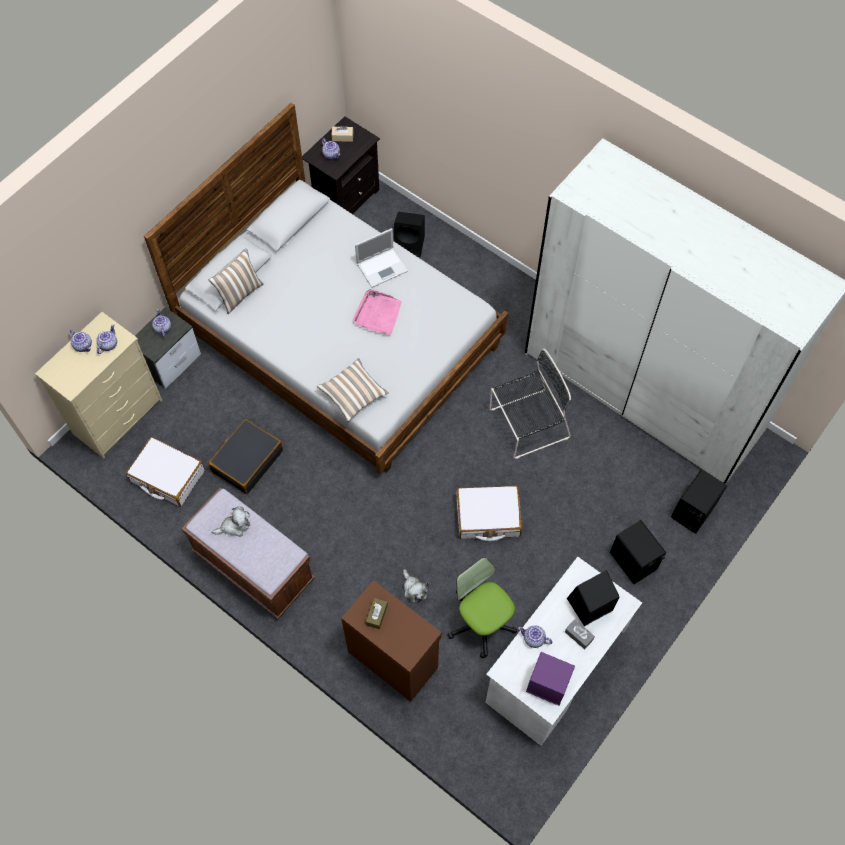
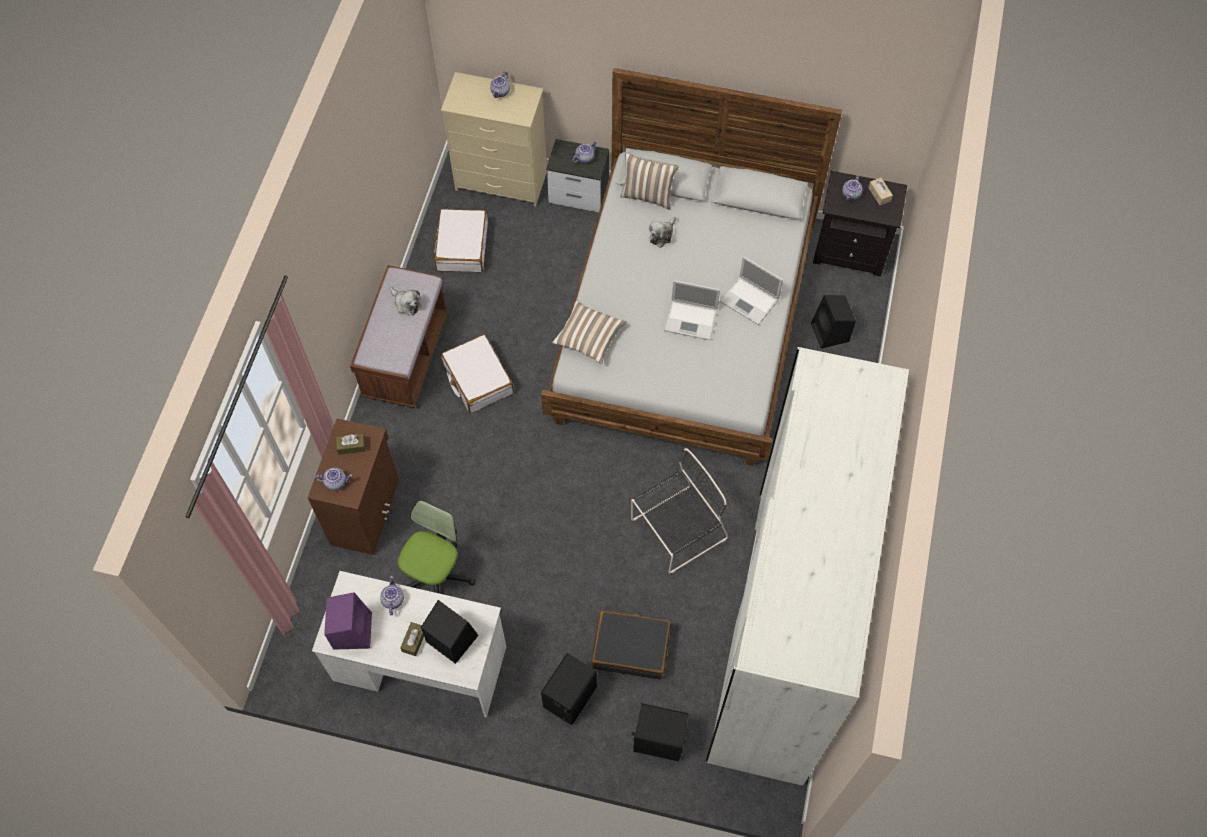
camera: 65 degrees right, 0 degrees up
teapot [96,324,117,354] -> teapot moved to [315,468,352,491]
black suitcase [208,419,283,494] -> black suitcase moved to [592,611,671,680]
pink tray [353,289,402,335] -> laptop [664,280,720,340]
plush toy [403,569,429,603] -> plush toy moved to [649,217,676,248]
white suitcase [457,485,522,541] -> white suitcase moved to [441,334,514,413]
black chair [490,349,571,459] -> black chair turned 75 degrees counterclockwise [631,448,728,574]
grey tissue box [565,619,595,649] -> brown tissue box [400,622,424,656]

